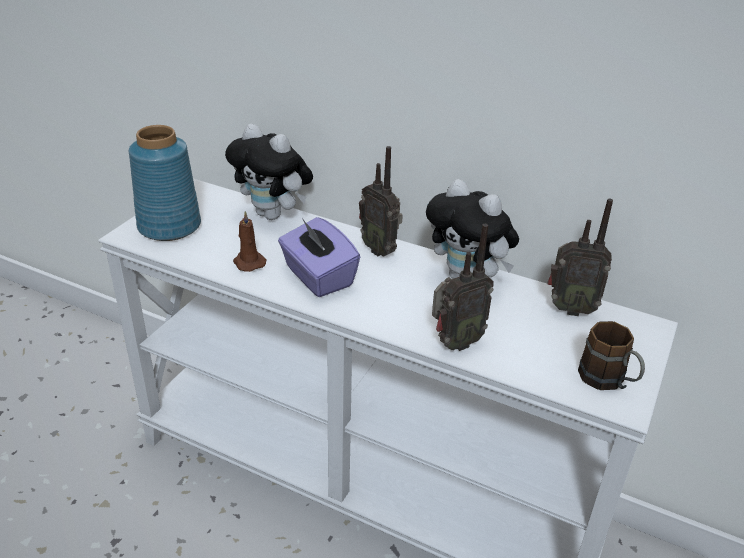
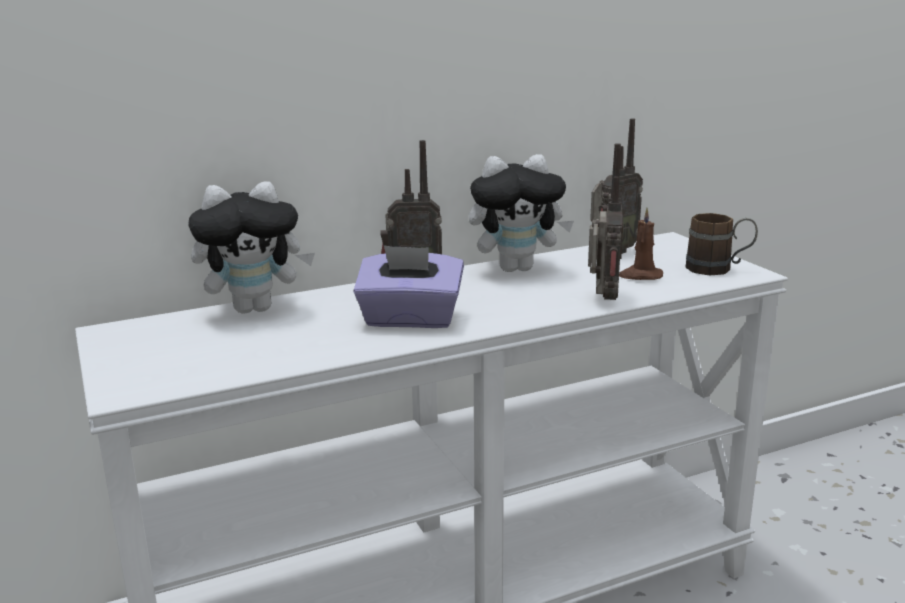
camera: 50 degrees left, 15 degrees down
blue vase [129,125,201,241] -> none
brown candle [233,211,267,272] -> brown candle moved to [619,208,663,280]

